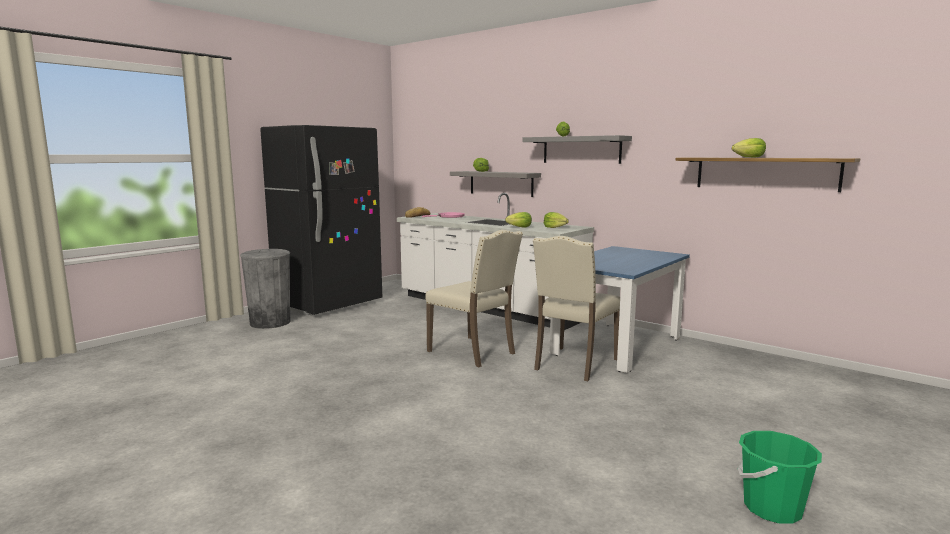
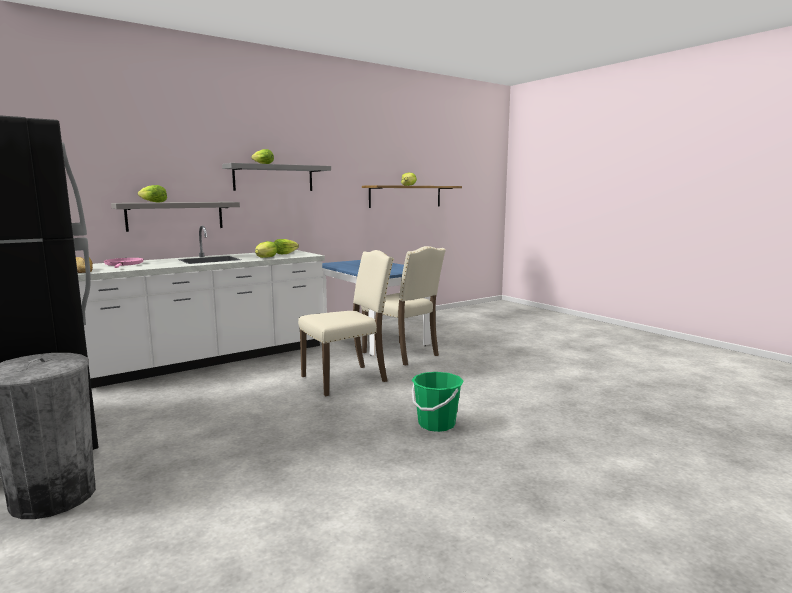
camera: 75 degrees left, 0 degrees up
green bucket [738,431,822,524] -> green bucket moved to [412,372,464,432]

